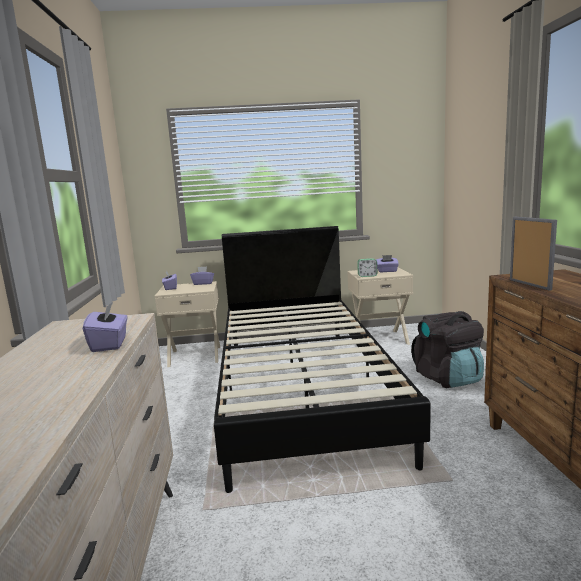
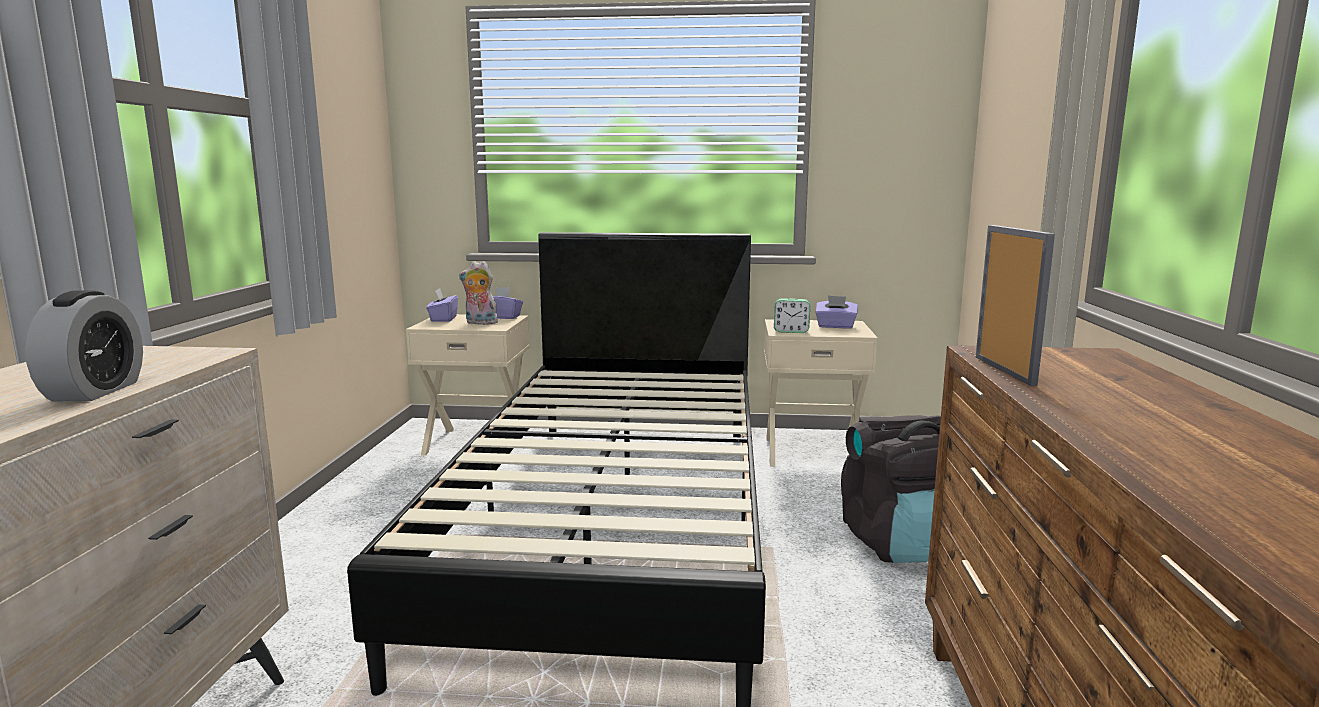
camera: 10 degrees right, 0 degrees up
purple tissue box [83,301,127,352] -> alarm clock [25,290,143,401]
none -> plush toy [459,261,500,325]

